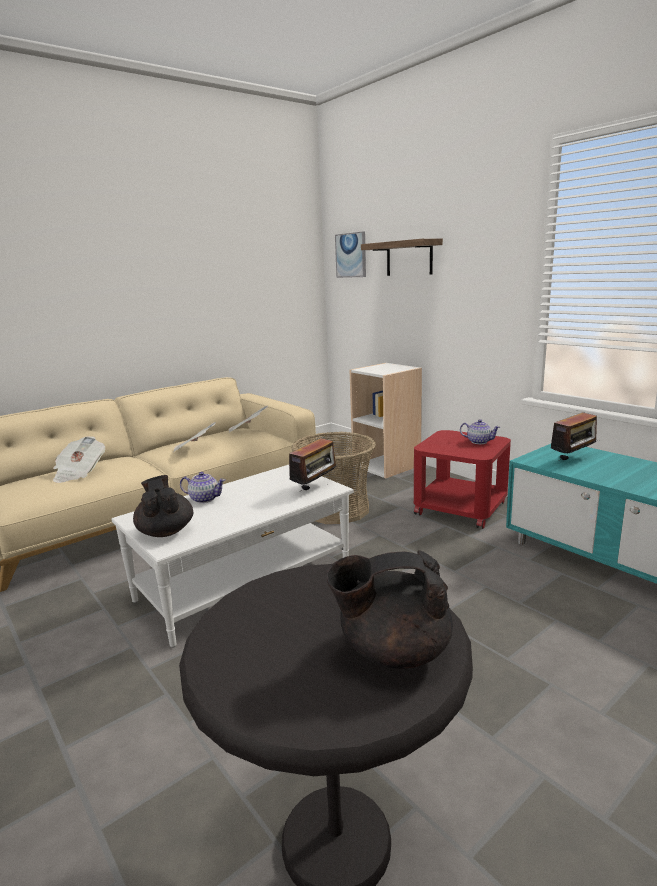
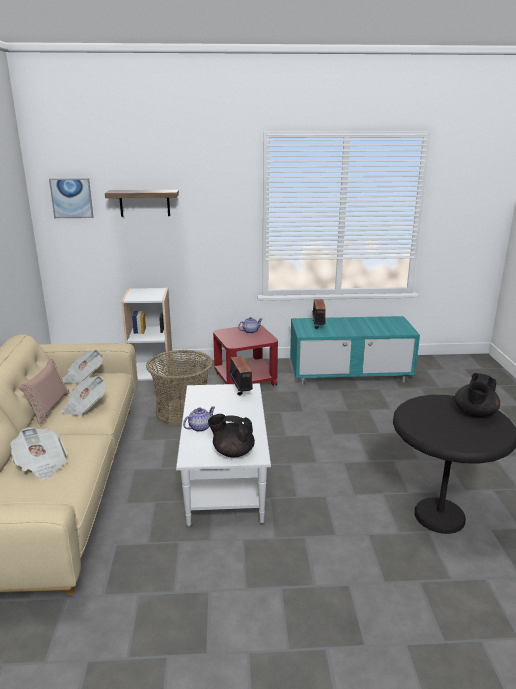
camera: 55 degrees left, 5 degrees up
none -> beige pillow [18,358,70,425]

